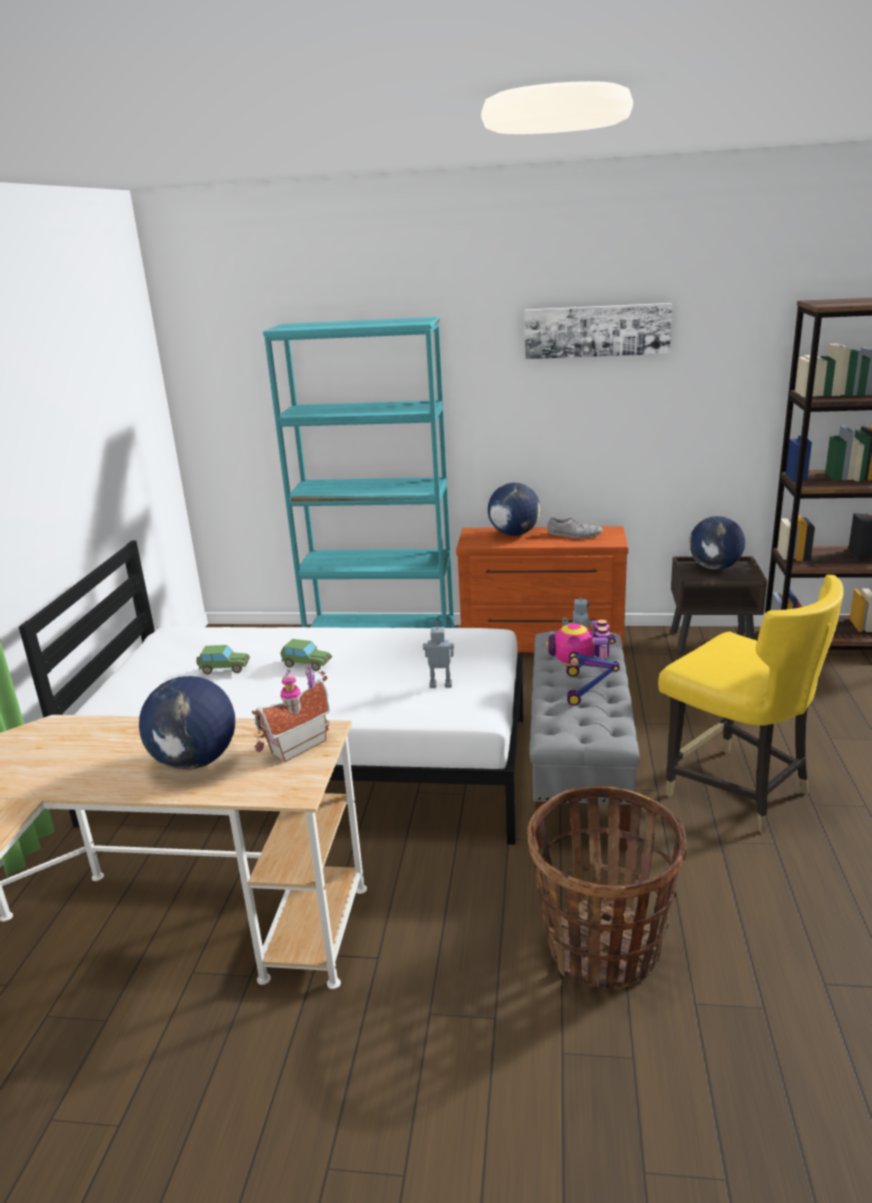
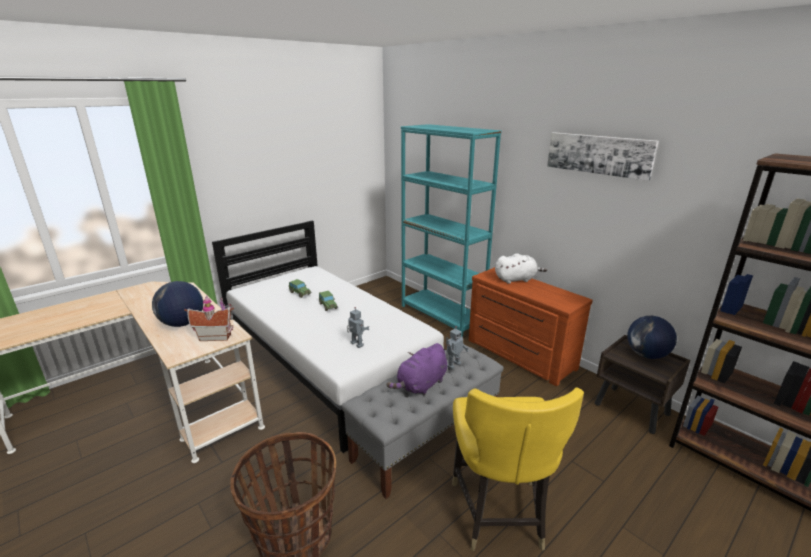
camera: 40 degrees right, 0 degrees up
globe [488,483,541,536] -> white plush toy [495,253,547,284]
toy robot [546,619,620,706] -> purple plush toy [386,343,447,395]
grey shoe [548,517,603,539] -> none

